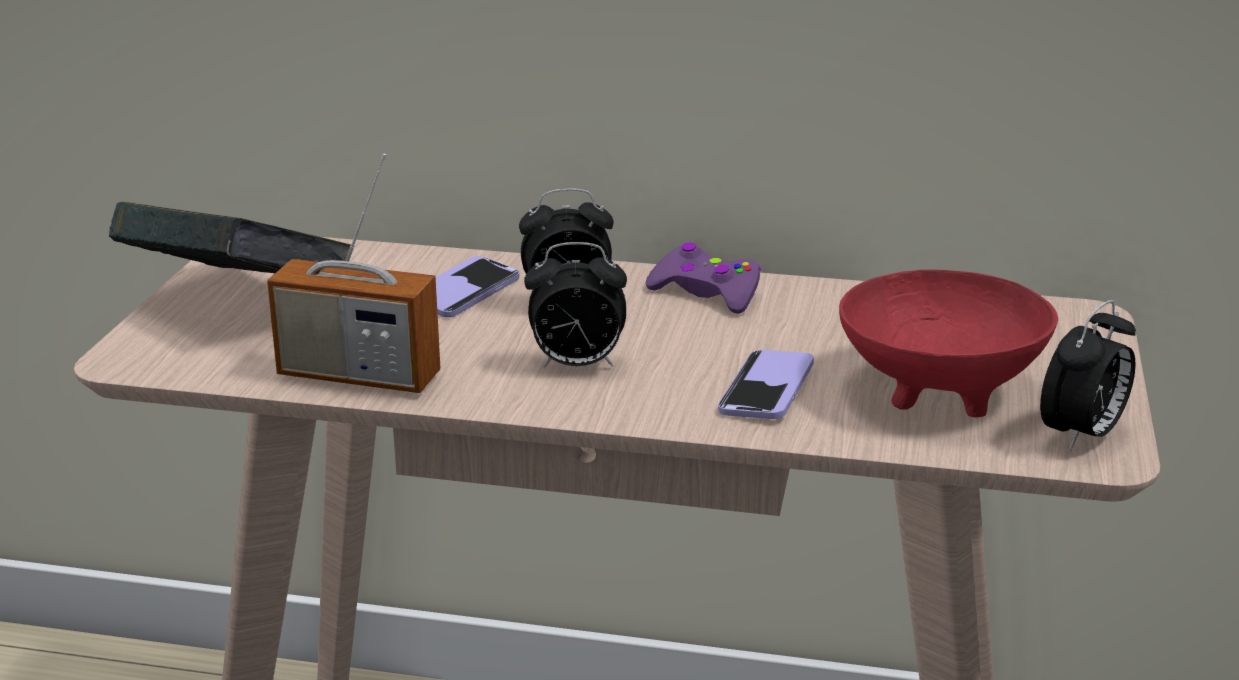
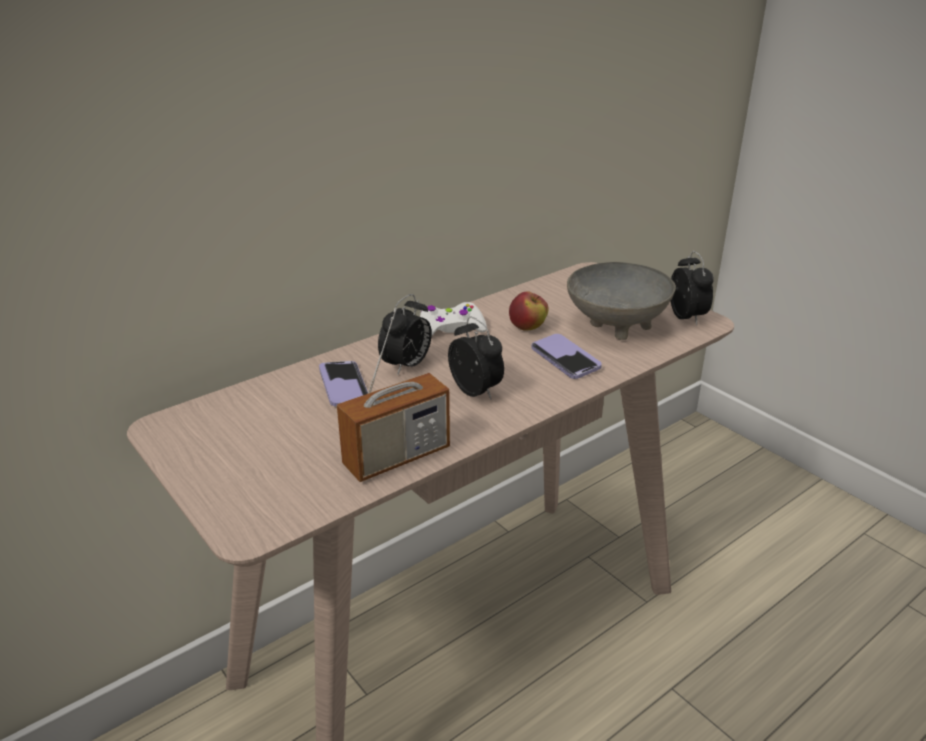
camera: 50 degrees left, 5 degrees up
book [109,202,355,273] -> none
alarm clock [524,242,627,368] -> alarm clock turned 75 degrees counterclockwise [448,316,504,400]
purple game controller [645,242,761,314] -> white game controller [420,302,487,337]
red bowl [839,269,1058,417] -> grey bowl [567,262,676,340]
none -> apple [509,291,549,331]

